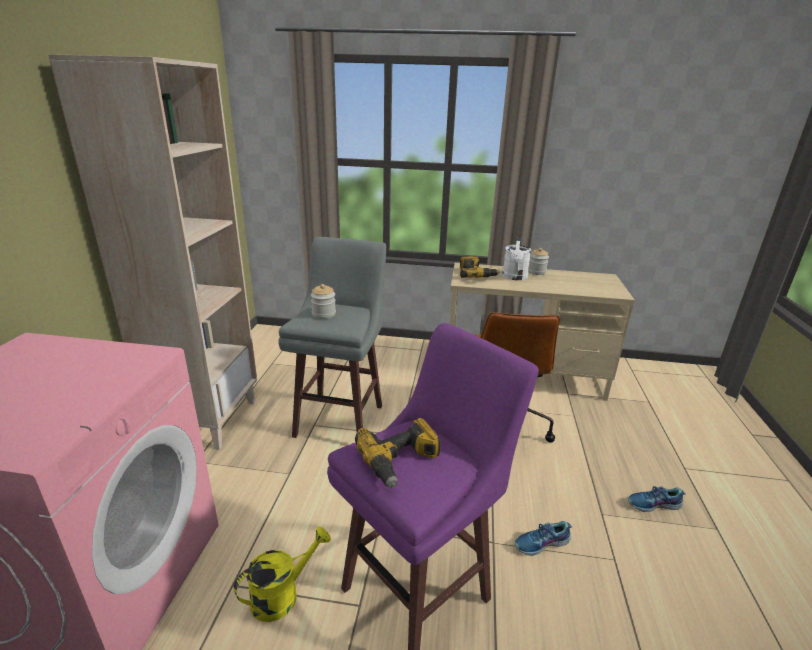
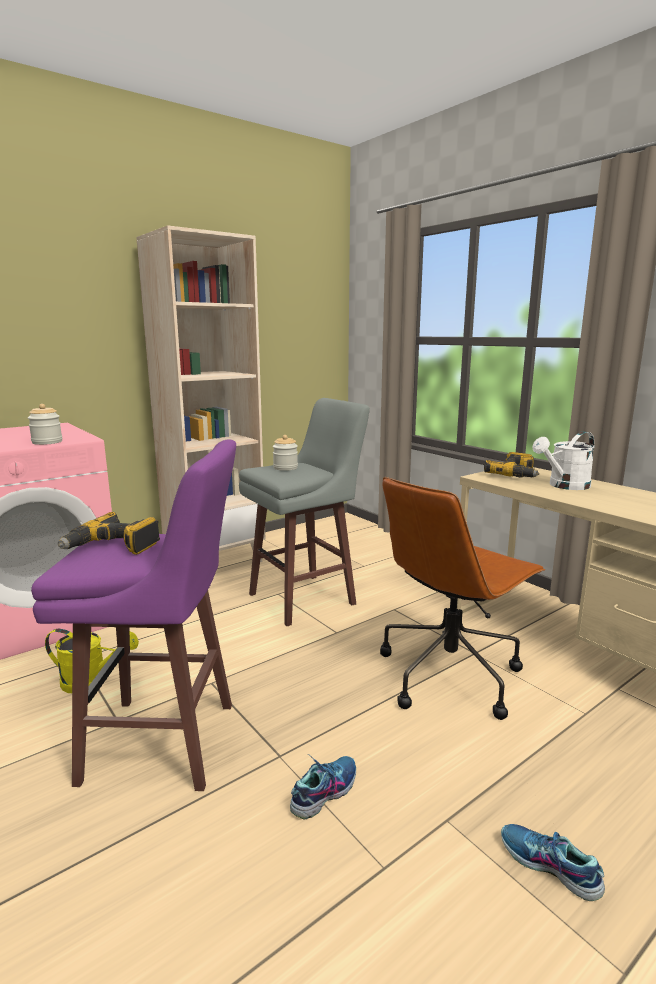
camera: 45 degrees right, 10 degrees down
shoe [515,521,572,556] -> shoe turned 105 degrees clockwise [290,755,356,819]
jar [528,248,549,275] -> jar moved to [28,404,62,445]

